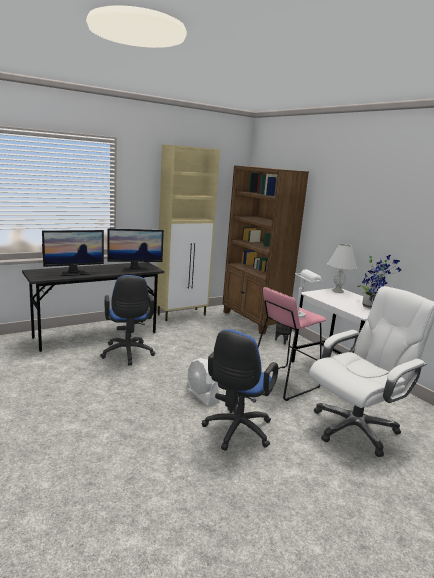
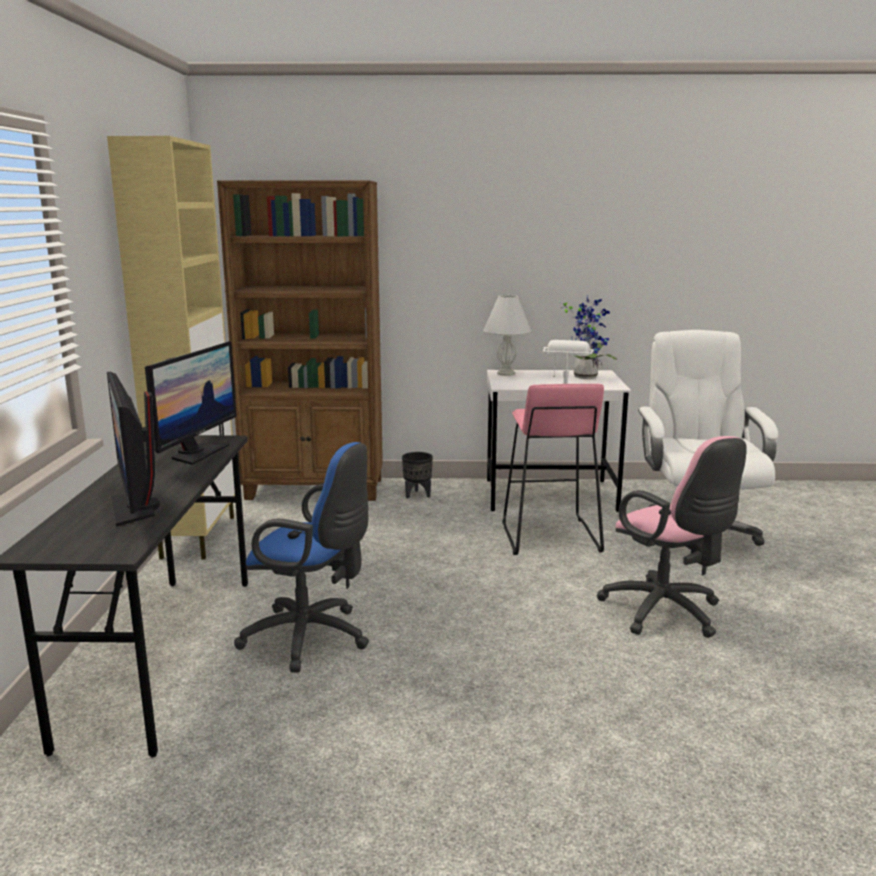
camera: 55 degrees left, 0 degrees up
monitor [42,230,104,276] -> monitor turned 150 degrees clockwise [107,372,160,526]
white fan [186,358,219,407] -> none
blue office chair [202,329,278,451] -> pink office chair [597,436,747,638]

